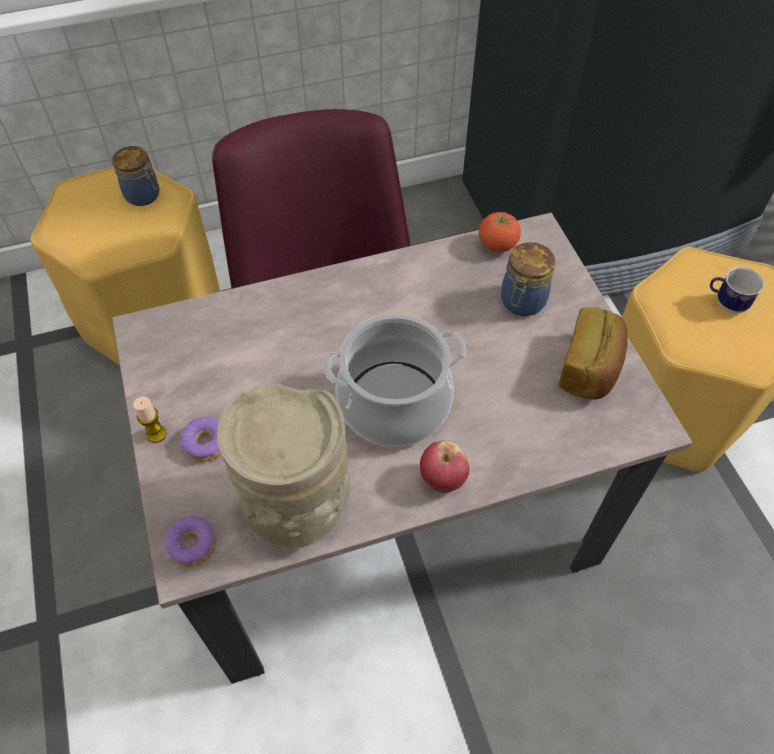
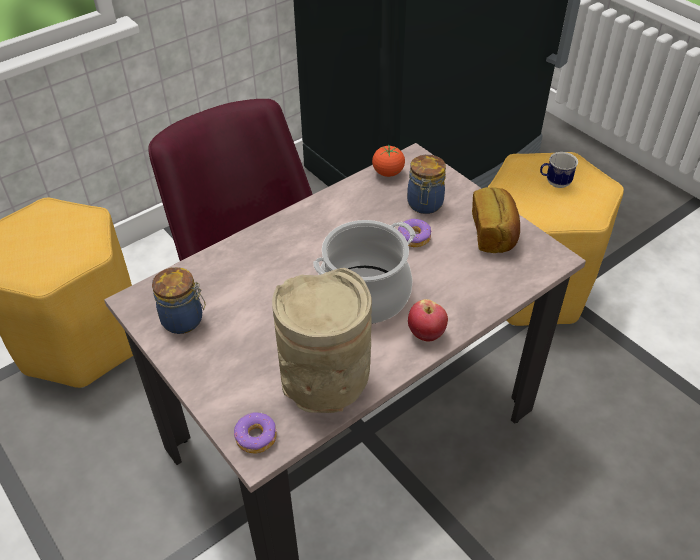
camera: 20 degrees left, 10 degrees down
jar [112,146,160,206] -> jar moved to [152,267,206,334]
candle [133,397,167,443] -> none
donut [180,417,221,462] -> donut moved to [398,219,432,247]

